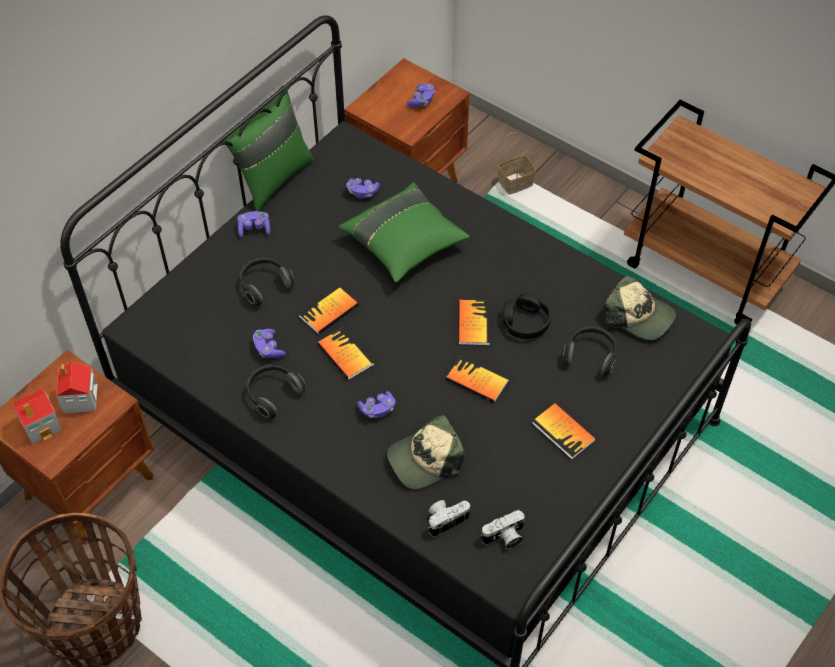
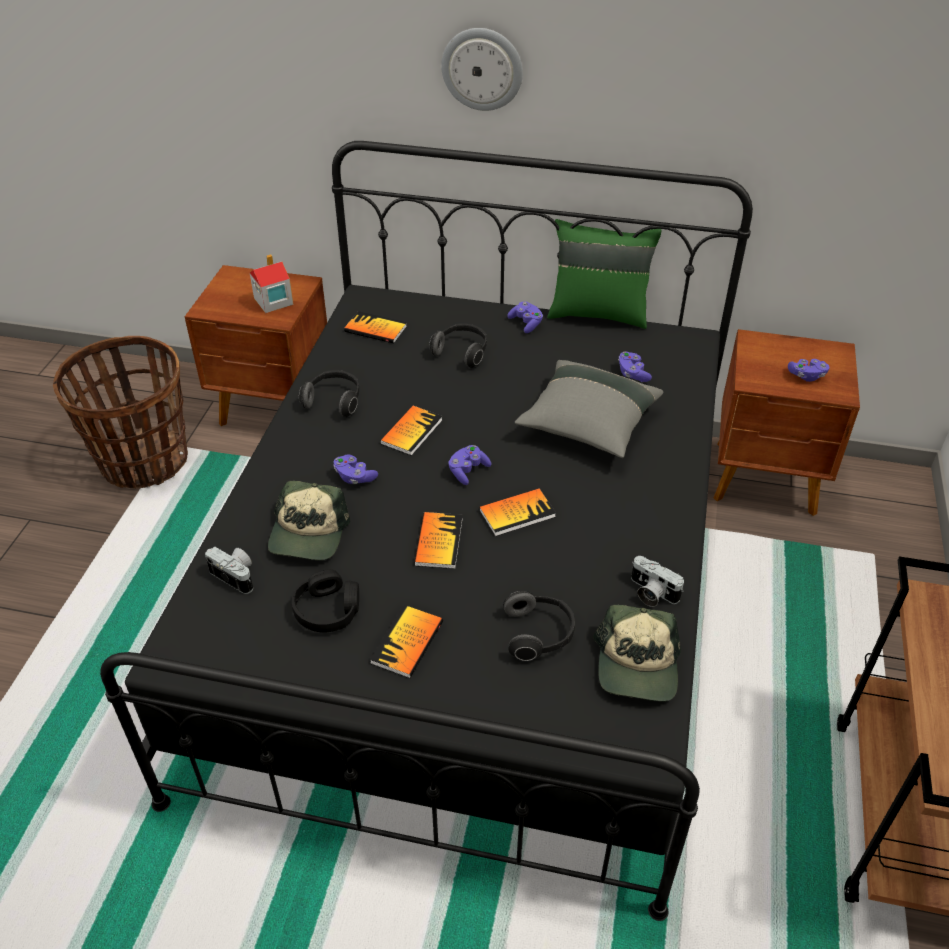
camera: 65 degrees right, 10 degrees down
toy house [12,389,62,444] -> none
purple game controller [253,329,286,359] -> purple game controller moved to [448,445,491,485]
book [299,286,358,334] -> book moved to [344,311,407,344]
green pillow [338,183,470,283] -> grey pillow [515,360,663,458]
cap [387,415,464,489] -> cap turned 120 degrees counterclockwise [268,481,350,560]
camera [481,510,525,549] -> camera moved to [631,556,684,607]
basket [498,132,536,195] -> none
black headphones [503,293,551,339] -> black headphones moved to [292,569,359,632]
none -> wall clock [441,28,523,111]

